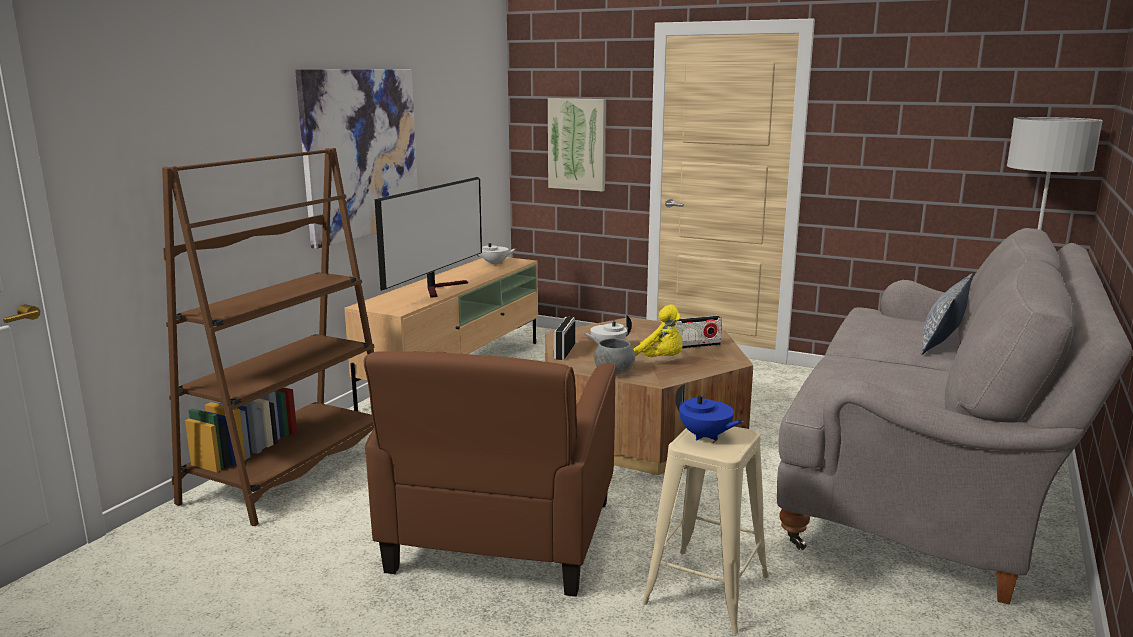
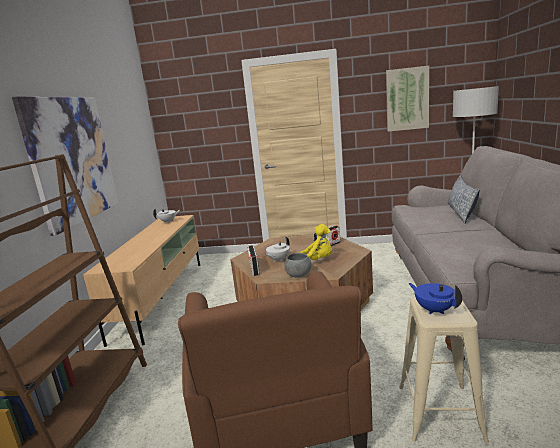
camera: 20 degrees left, 0 degrees up
television [375,177,482,298] -> none
picture [548,98,606,192] -> picture moved to [386,66,429,132]
blue teapot [675,384,743,441] -> blue teapot turned 150 degrees counterclockwise [409,283,462,314]

